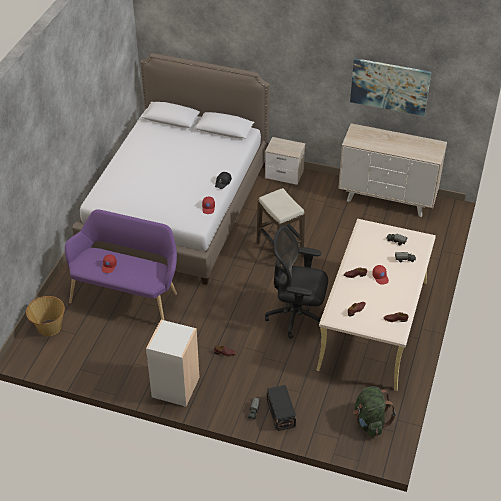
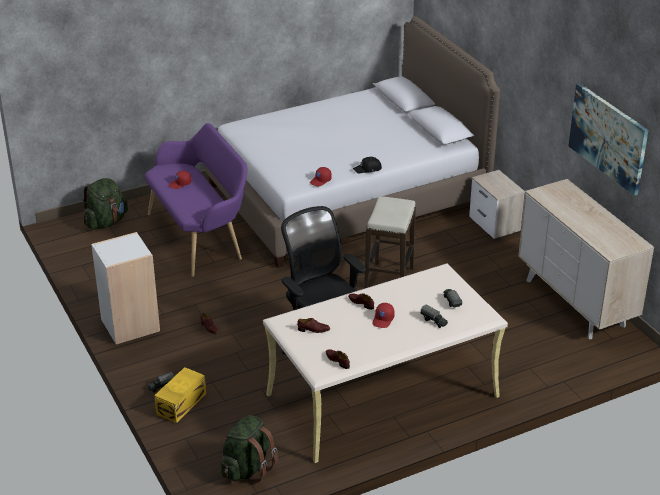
camera: 45 degrees right, 10 degrees down
basket [26,296,65,336] -> green backpack [83,178,128,229]
black storage box [267,385,296,431] -> yellow storage box [154,367,206,423]

